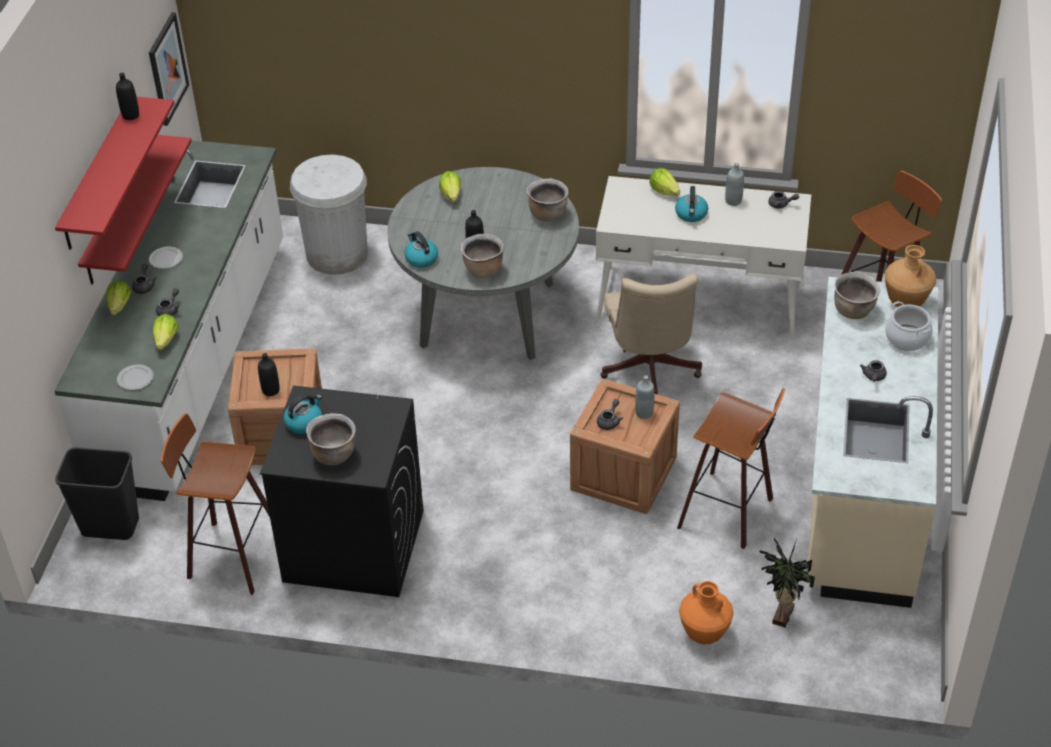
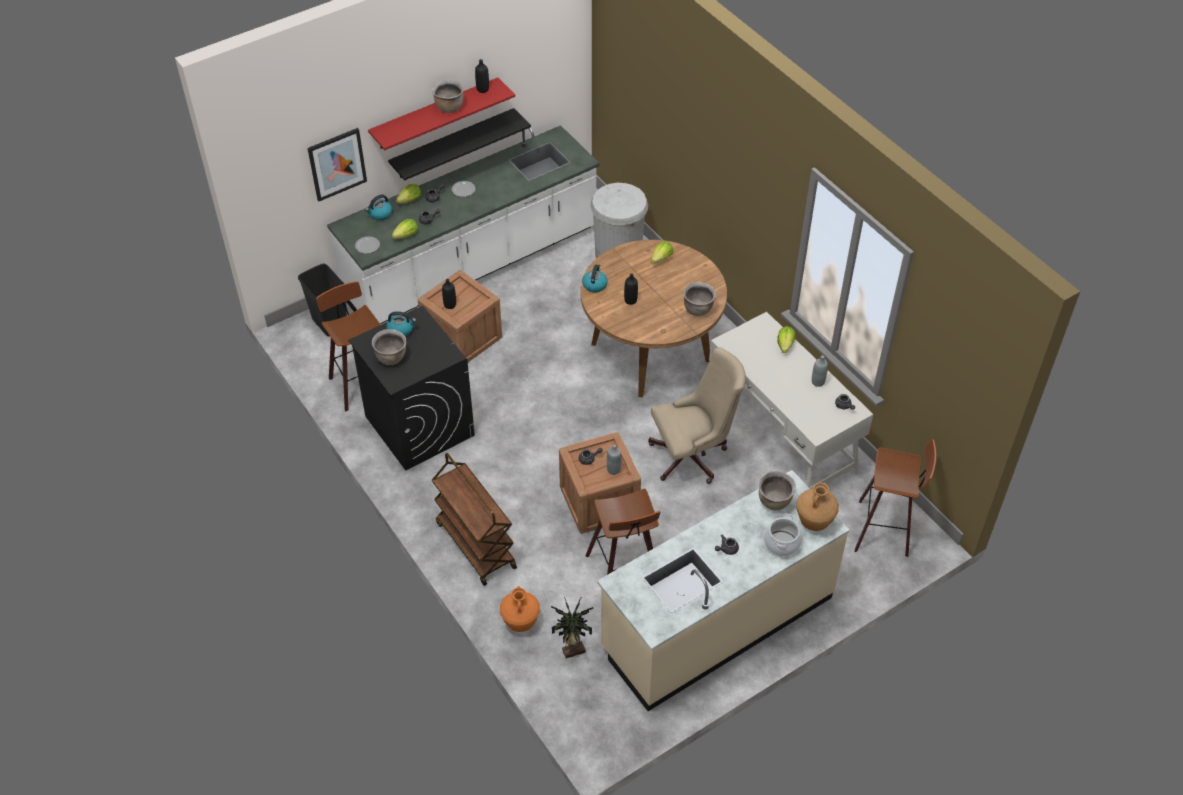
camera: 45 degrees right, 5 degrees up
red shelf [78,135,192,285] -> black shelf [388,108,531,180]
picture [149,12,189,126] -> picture moved to [308,128,367,201]
grey dining table [387,167,579,360] -> brown dining table [580,240,727,398]
brown cooking pot [461,234,504,278] -> brown cooking pot moved to [432,80,464,113]
beige office chair [600,273,702,394] -> beige office chair turned 150 degrees counterclockwise [648,347,746,484]
kettle [675,186,708,222] -> kettle moved to [365,195,392,220]
none -> brown cart [432,453,517,586]

